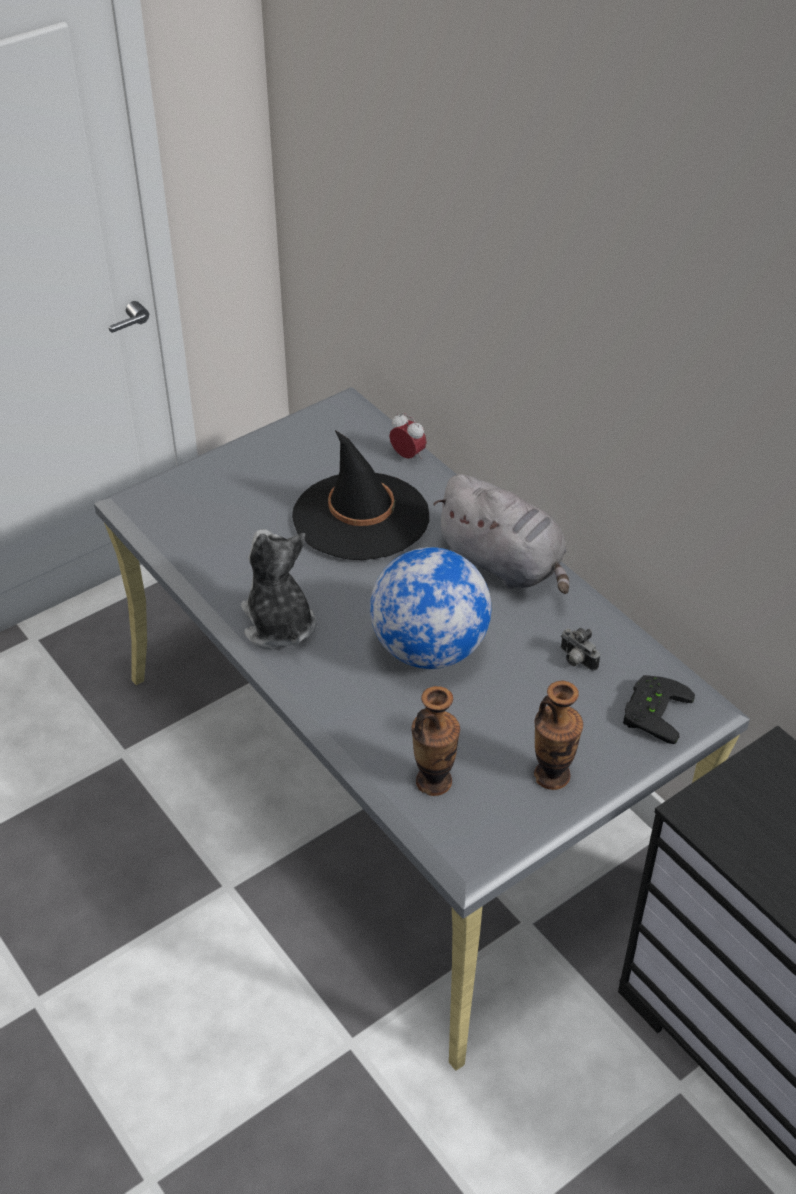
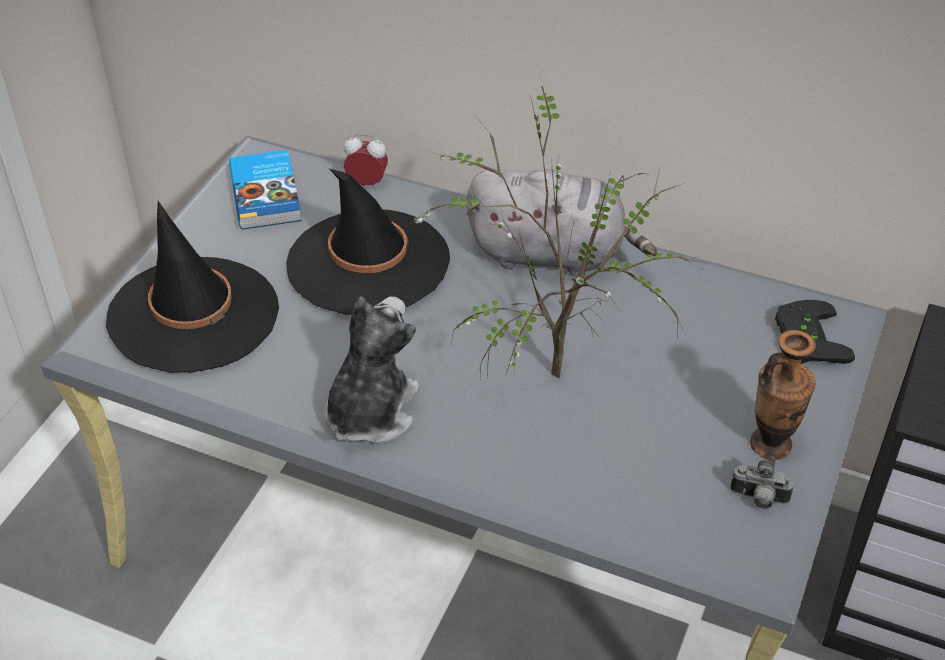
camera: 30 degrees left, 0 degrees up
plush toy [241,529,316,650] -> plush toy turned 75 degrees clockwise [324,296,419,444]
globe [370,547,491,669] -> potted plant [407,86,706,381]
vase [411,686,460,796] -> none
camera [561,628,600,671] -> camera moved to [730,457,794,509]
none -> black hat [106,201,279,373]
none -> book [229,150,302,230]

